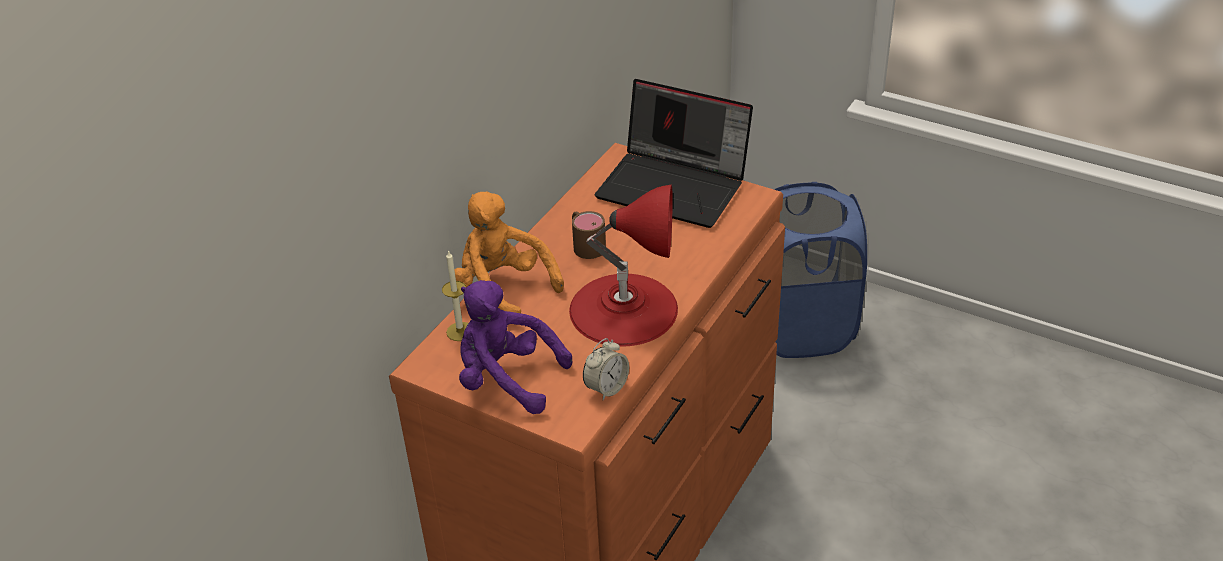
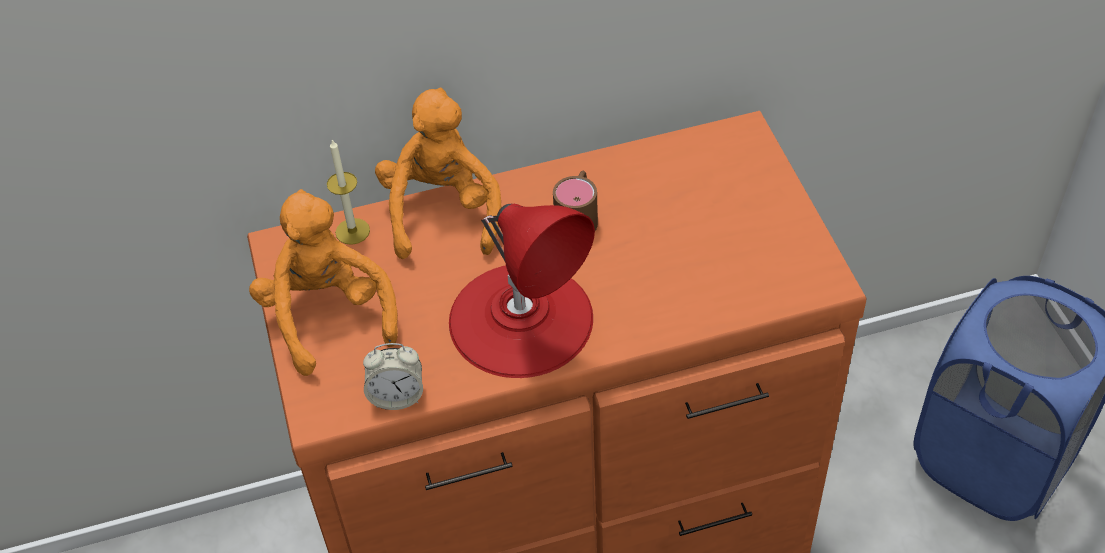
camera: 45 degrees right, 10 degrees up
purple plush toy [459,280,572,414] -> orange plush toy [249,189,398,376]
laptop [595,79,753,228] -> none

